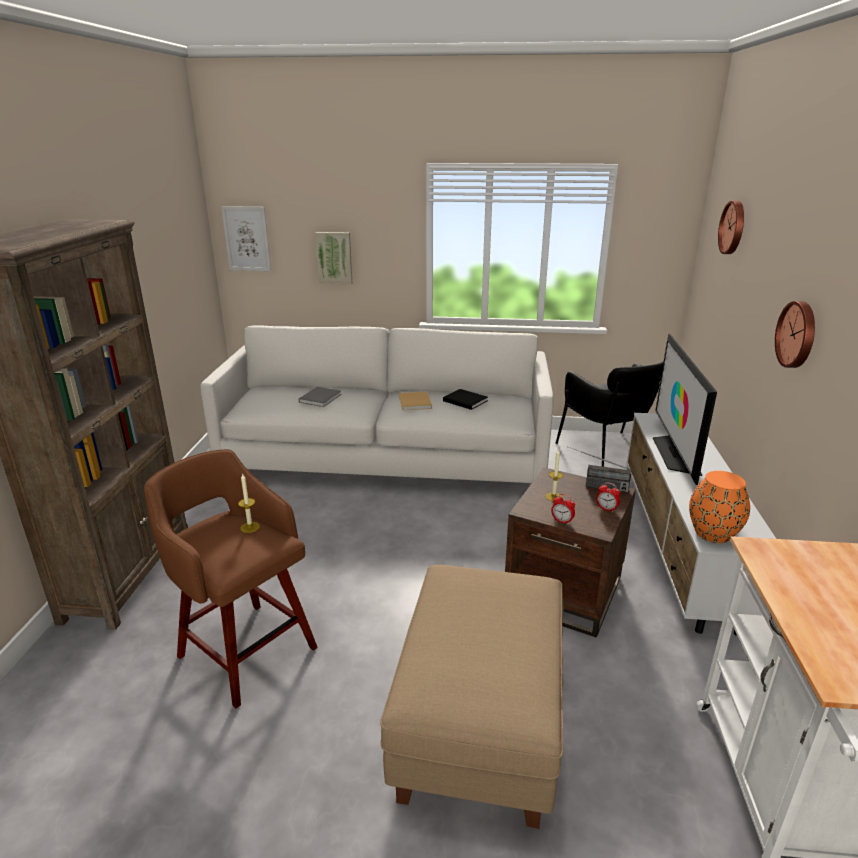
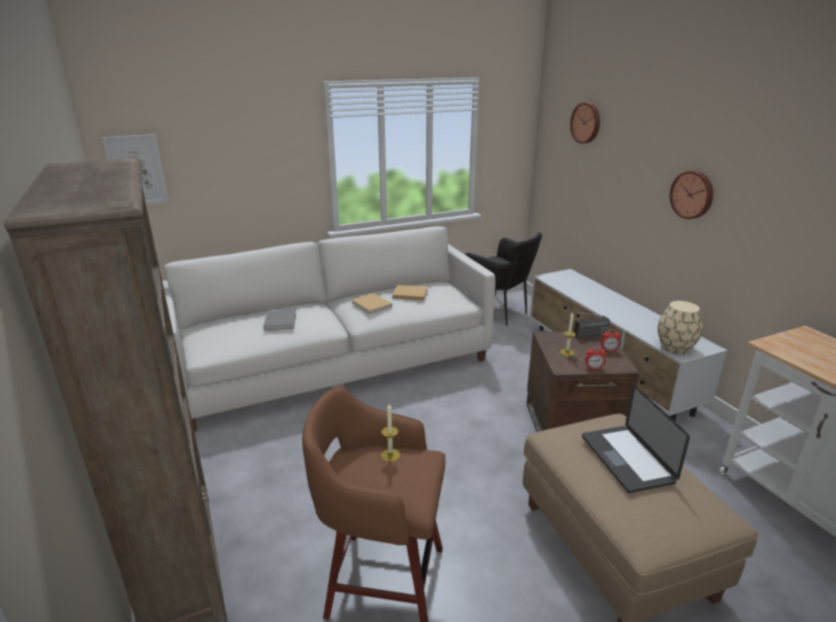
camera: 30 degrees left, 0 degrees up
picture [315,232,353,284] -> none
black book [443,389,488,410] -> beige book [393,285,428,300]
television [653,334,717,485] -> none
orange vase [689,471,750,543] -> beige vase [658,301,703,354]
none -> laptop [582,385,690,493]

